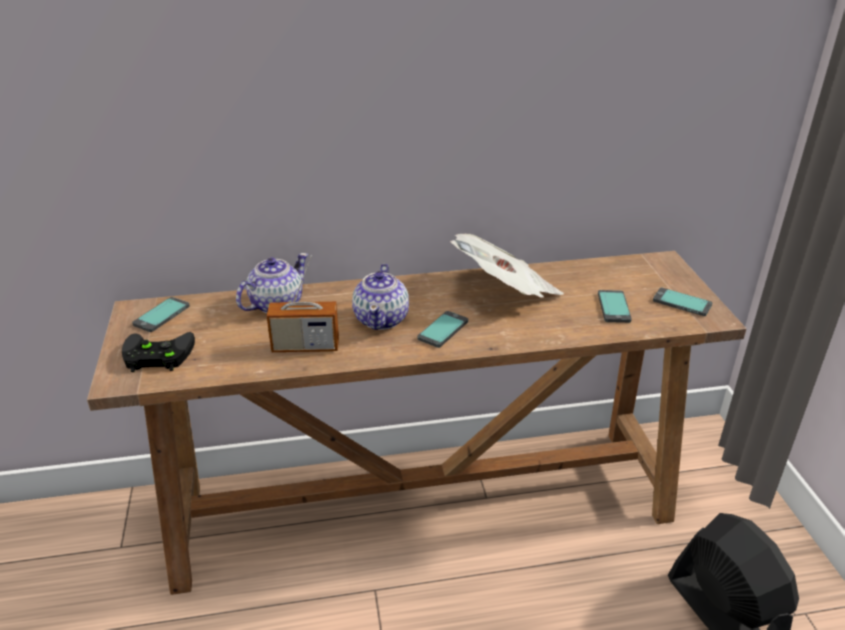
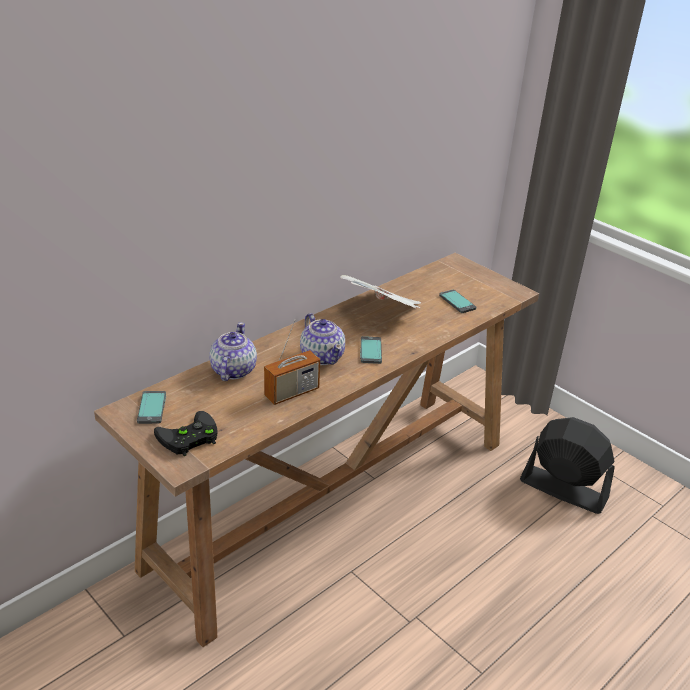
camera: 35 degrees left, 0 degrees up
phone [653,288,712,316] -> none

